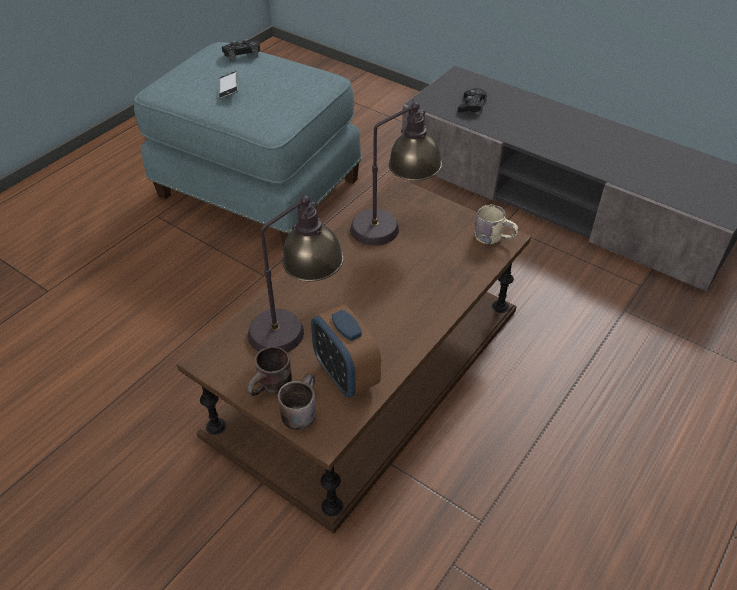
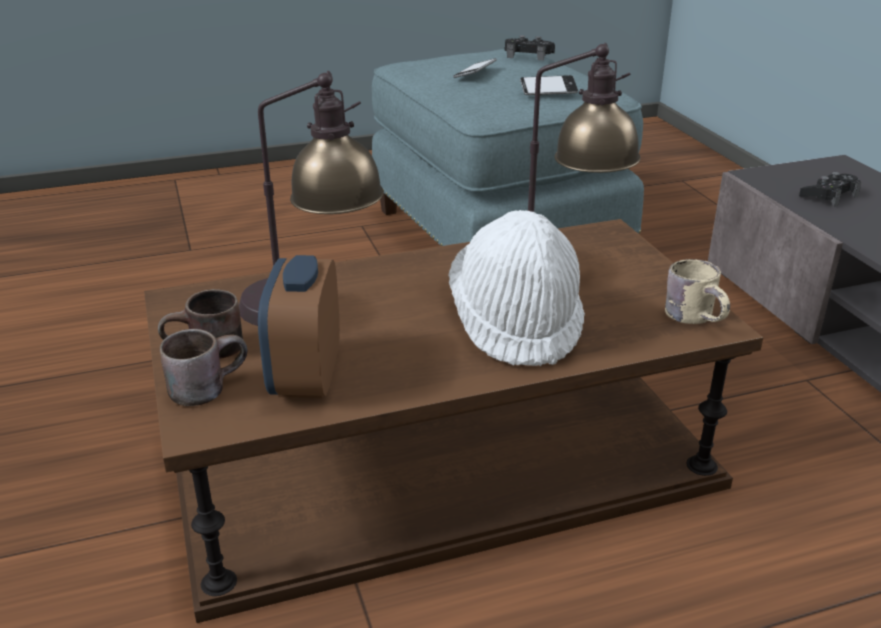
camera: 35 degrees right, 15 degrees down
none -> white hat [449,210,585,366]
none -> phone [520,75,578,95]

